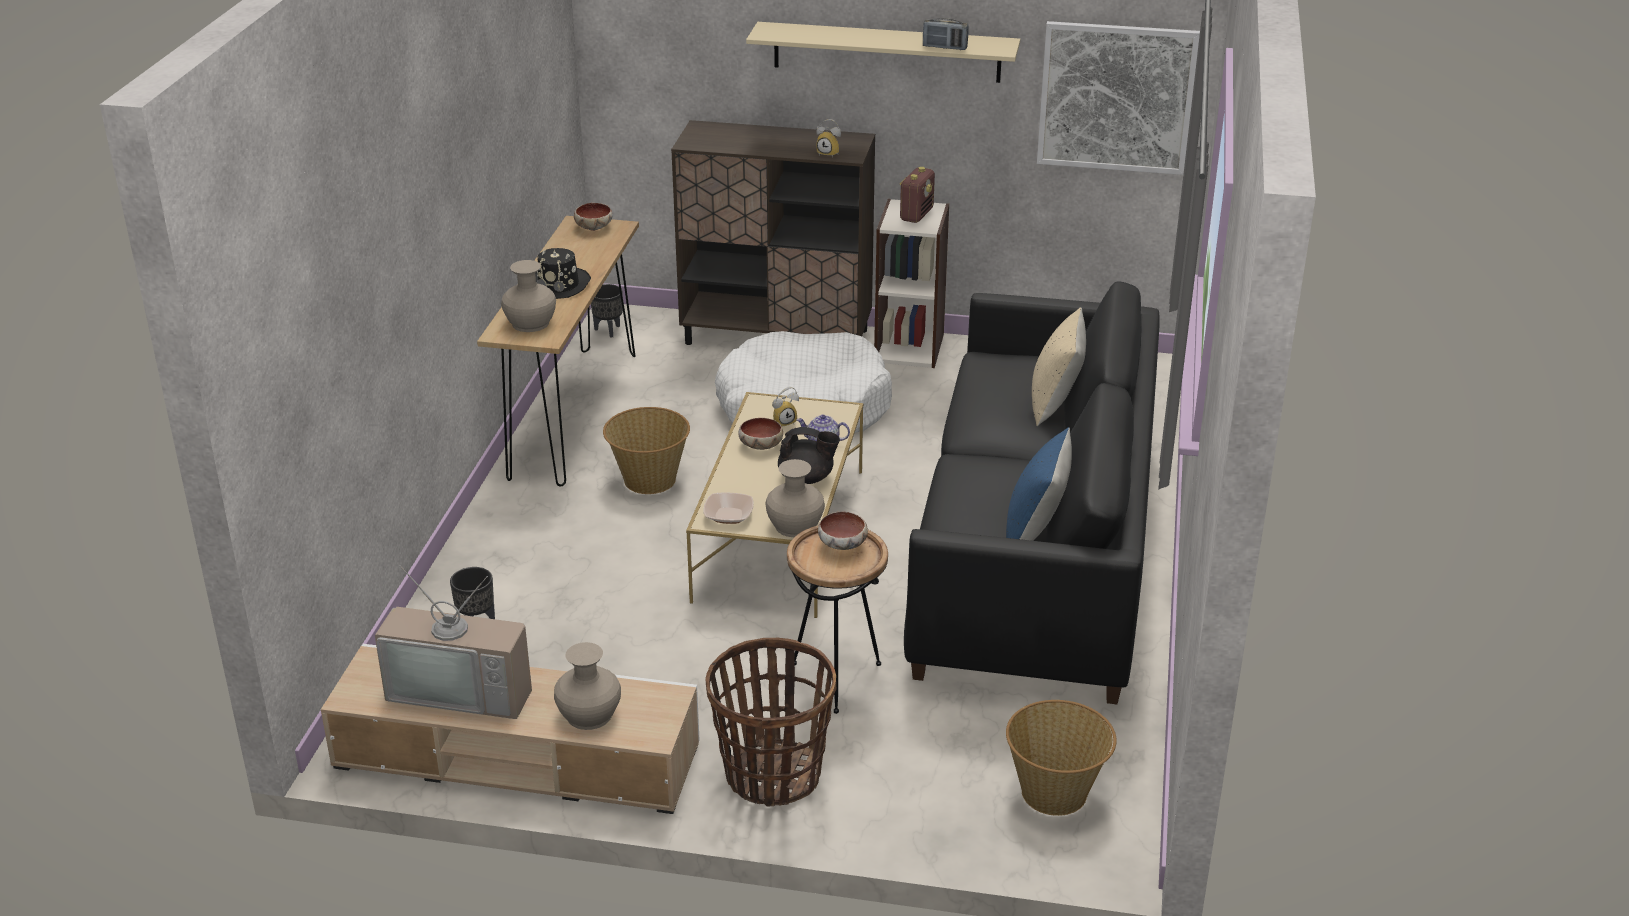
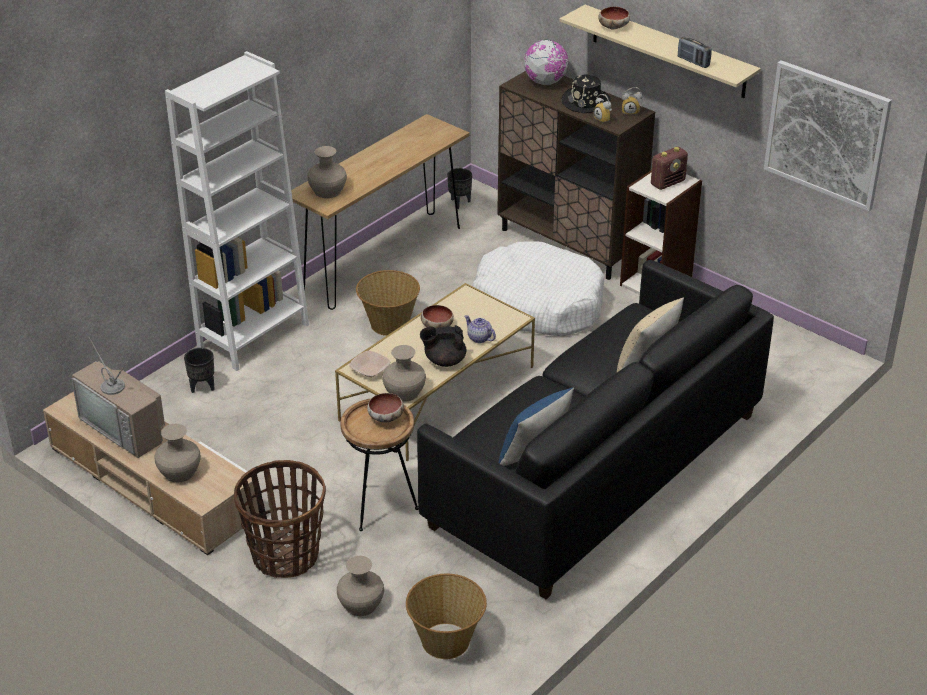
camera: 30 degrees right, 5 degrees up
black hat [535,248,591,299] -> black hat moved to [561,75,611,113]
bowl [574,203,613,231] -> bowl moved to [598,7,630,29]
alarm clock [772,387,799,426] -> alarm clock moved to [622,87,642,115]
black teapot [778,427,840,484] -> black teapot turned 135 degrees clockwise [420,325,466,367]
none -> white bookcase [165,51,309,371]
none -> beige vase [337,556,384,616]
none -> globe [524,40,569,85]

